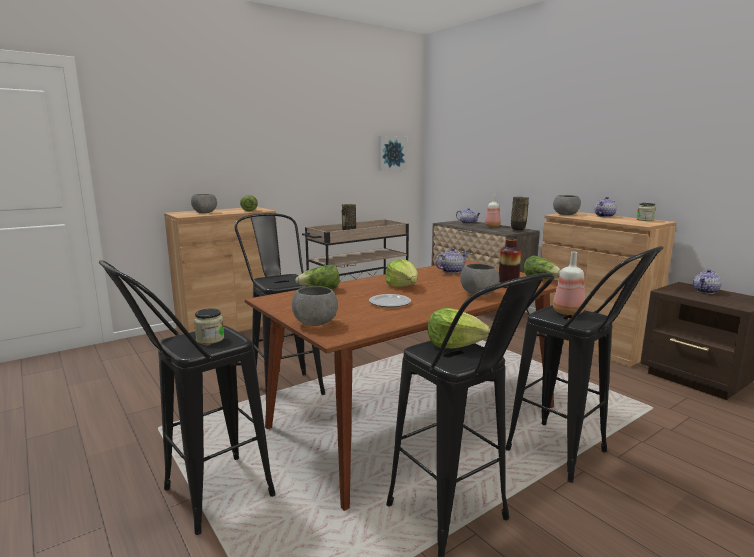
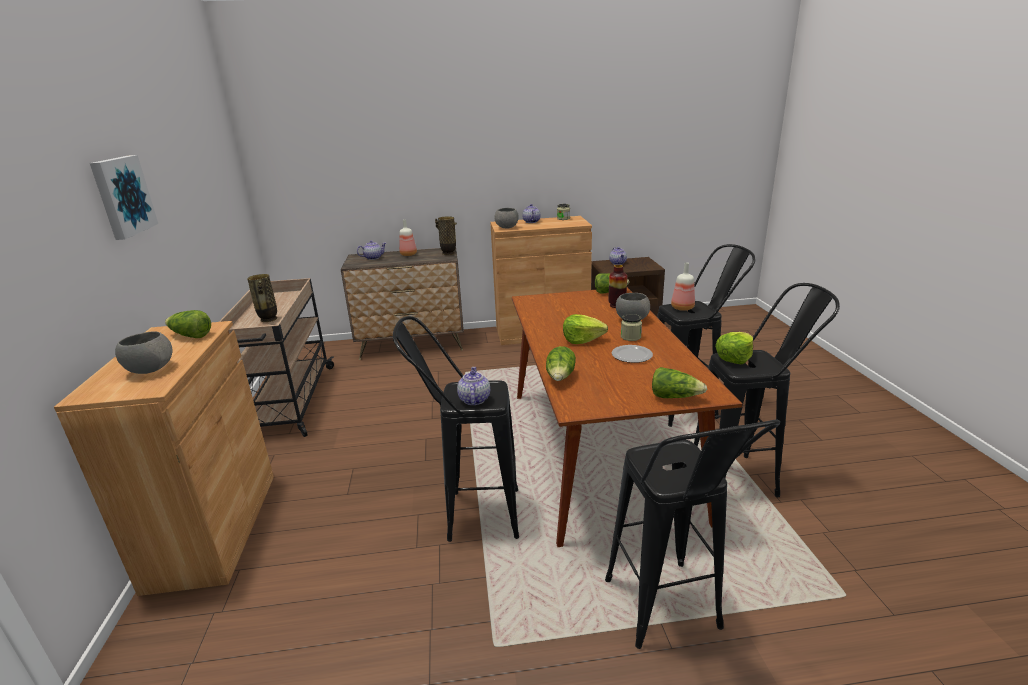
camera: 60 degrees left, 10 degrees up
jar [194,308,224,344] -> jar moved to [621,314,642,341]
grey bowl [292,286,338,326] -> lettuce [652,367,707,398]
picture [378,136,407,171] -> picture moved to [90,155,158,240]
teapot [435,248,469,274] -> teapot moved to [457,367,490,405]

